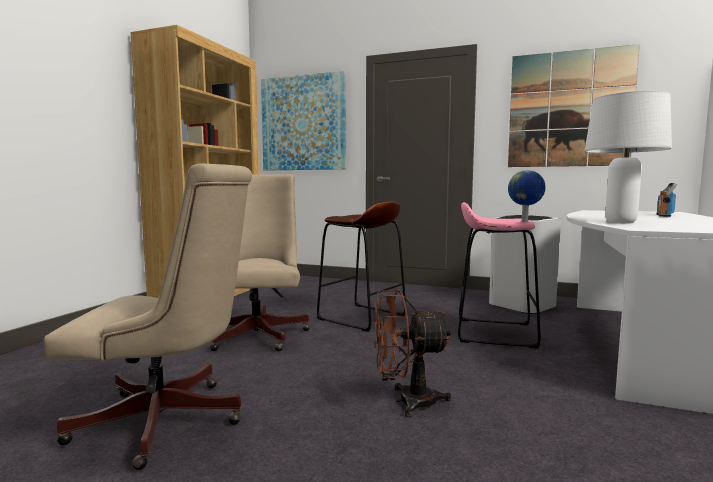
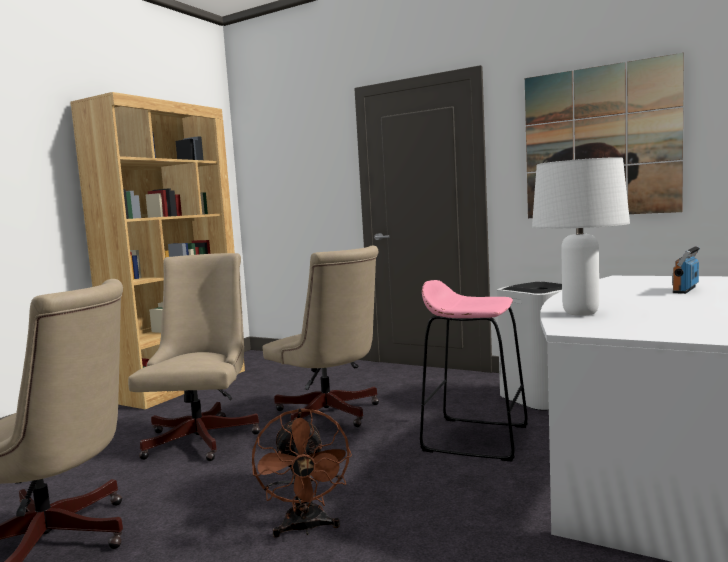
camera: 10 degrees right, 0 degrees up
picture [261,71,346,170] -> none
brown stool [317,202,406,332] -> beige office chair [263,246,379,427]
brown fan [374,289,451,417] -> brown fan turned 105 degrees counterclockwise [252,408,352,538]
globe [508,170,546,222] -> none

